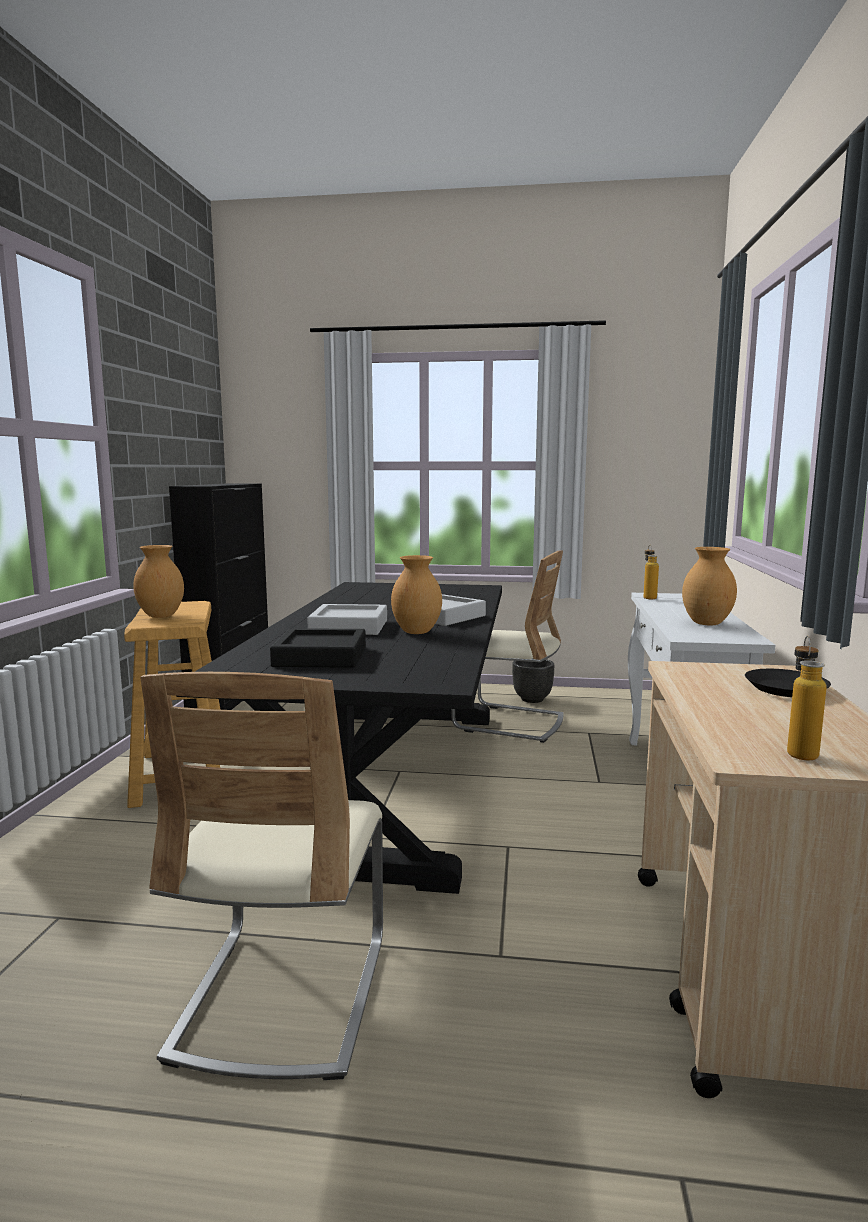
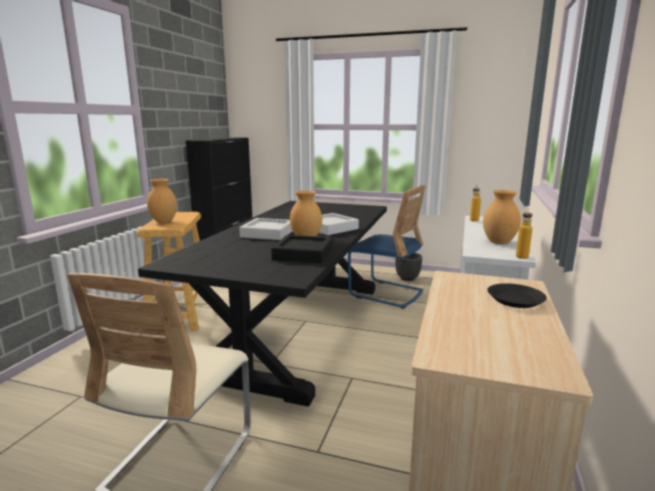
camera: 10 degrees right, 5 degrees up
black tray [270,628,366,668] -> black tray moved to [271,235,332,263]
beige chair [451,550,564,743] -> blue chair [348,185,426,309]
bottle [787,636,826,761] -> bottle moved to [516,208,532,259]

